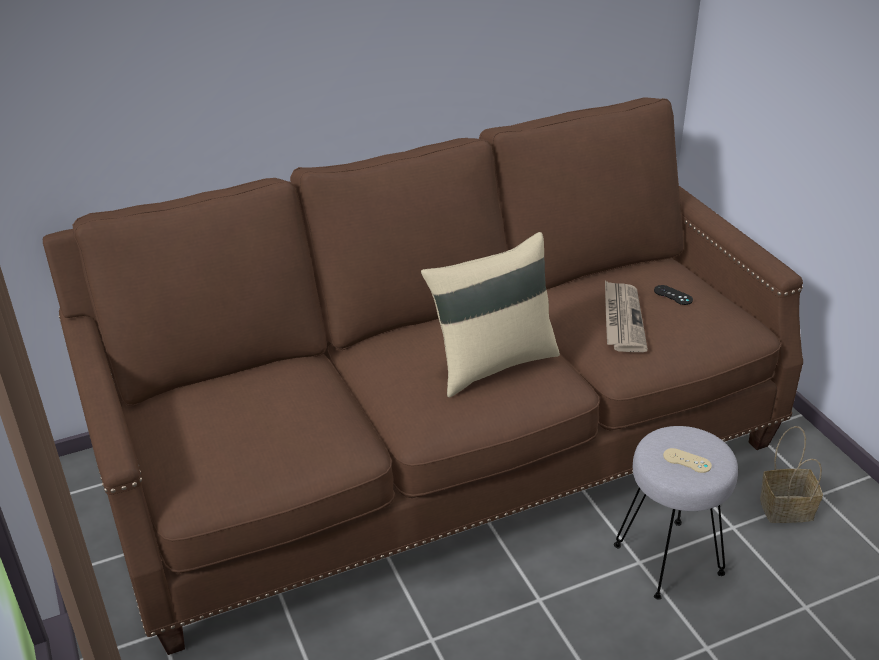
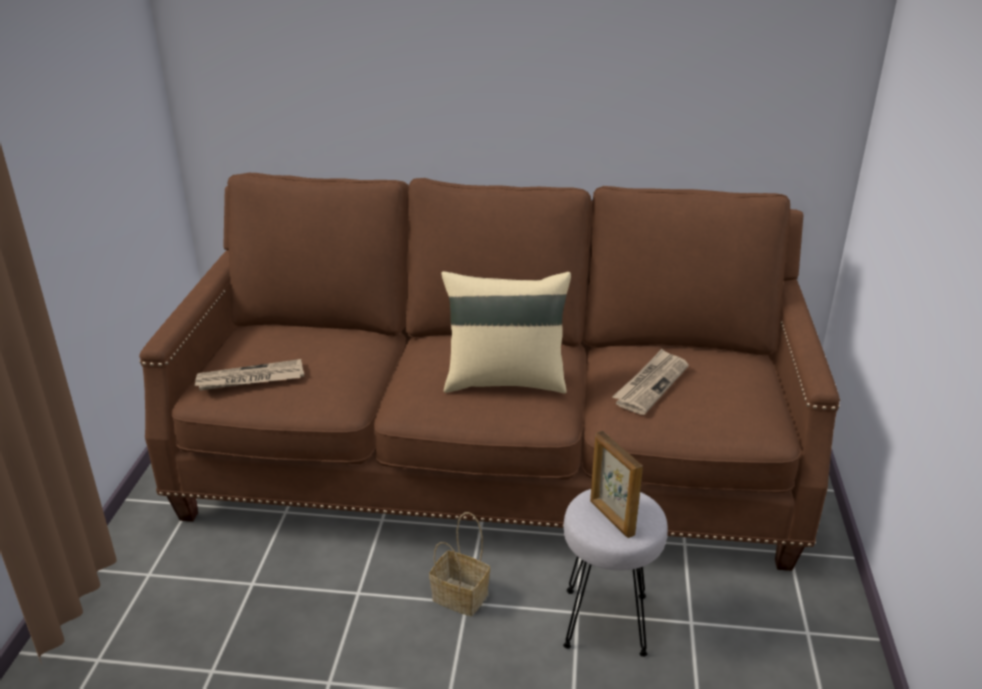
camera: 30 degrees right, 5 degrees down
black game controller [654,285,693,305] -> none
beige game controller [663,448,712,473] -> picture frame [590,431,643,538]
basket [760,426,823,523] -> basket moved to [429,512,490,616]
none -> newspaper [195,359,304,391]

